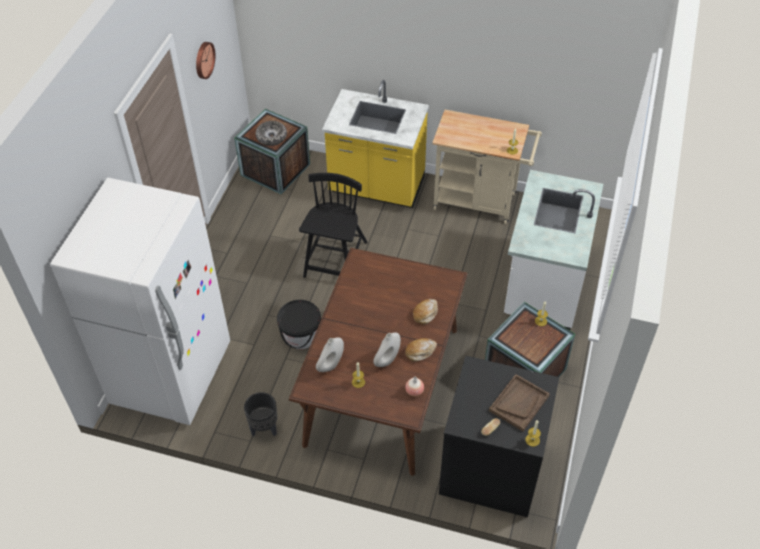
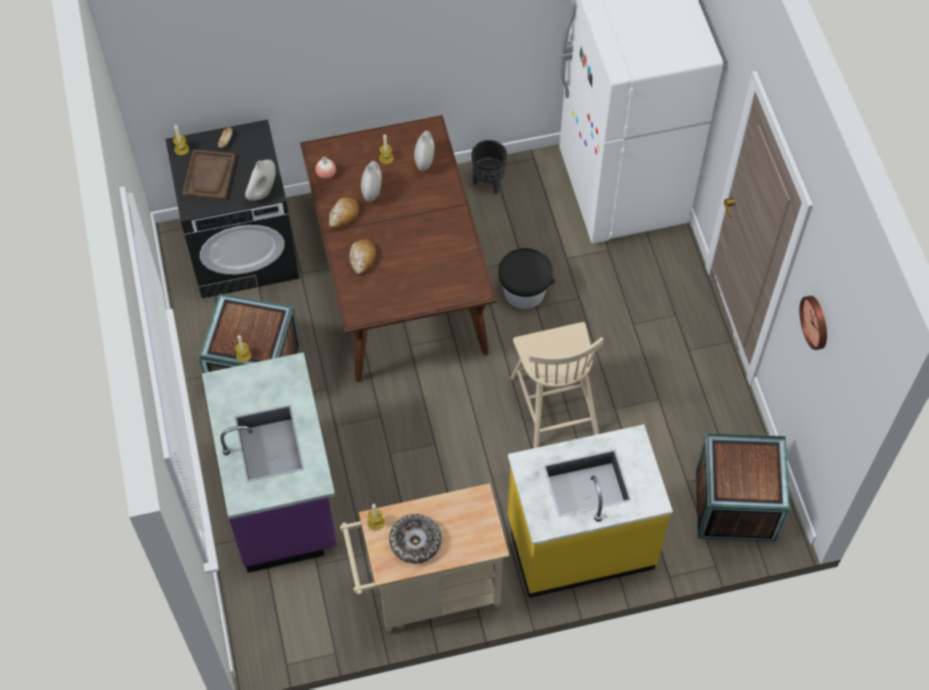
camera: 150 degrees right, 10 degrees up
bowl [255,121,287,146] -> bowl moved to [389,514,441,564]
black chair [299,173,368,278] -> beige chair [511,322,604,448]
white counter [504,170,603,330] -> purple counter [202,352,337,573]
none -> white vase [245,159,276,201]

